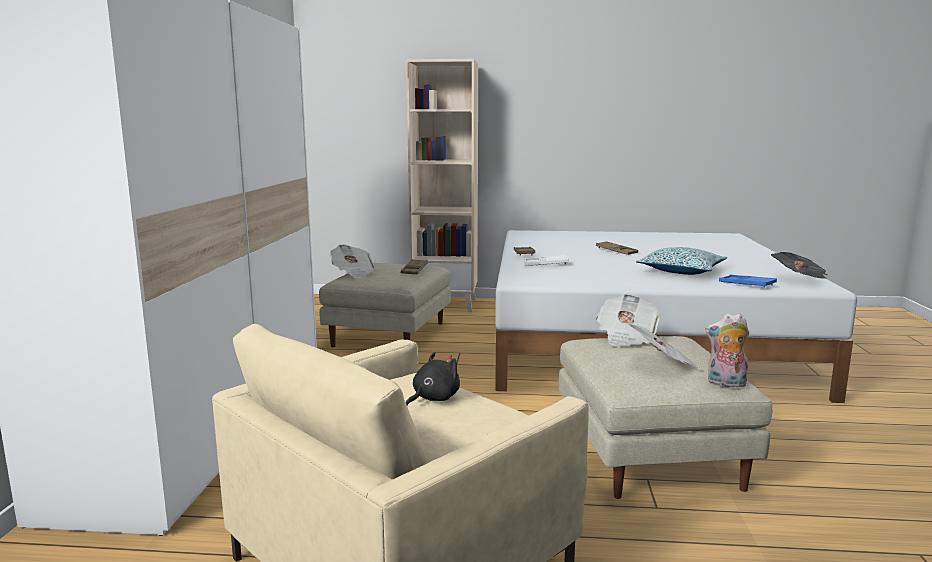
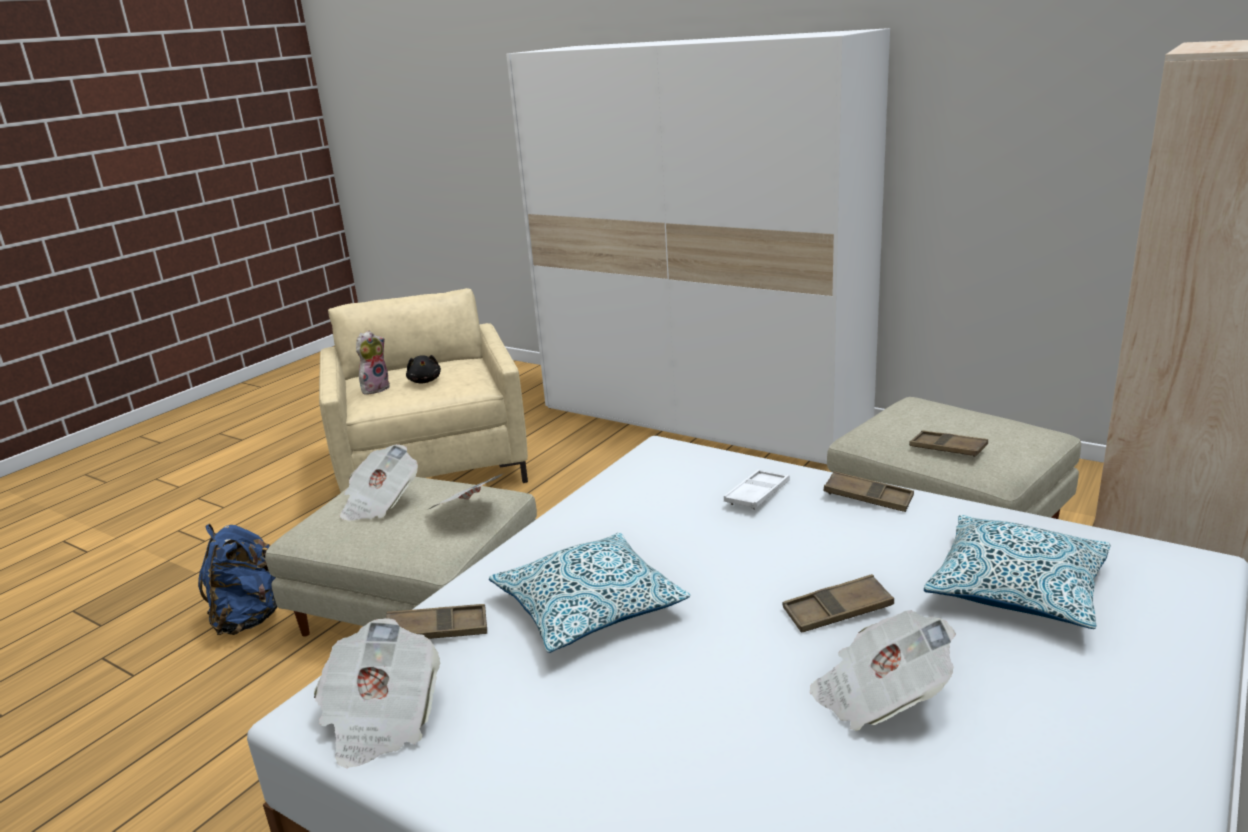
camera: 120 degrees right, 10 degrees up
newspaper [330,244,375,278] -> newspaper moved to [810,610,956,731]
plush toy [705,313,749,387] -> plush toy moved to [356,330,390,395]
blue tray [719,275,777,288] -> brown tray [386,604,487,639]
none -> blue backpack [198,524,277,635]
none -> pillow [924,515,1110,629]

